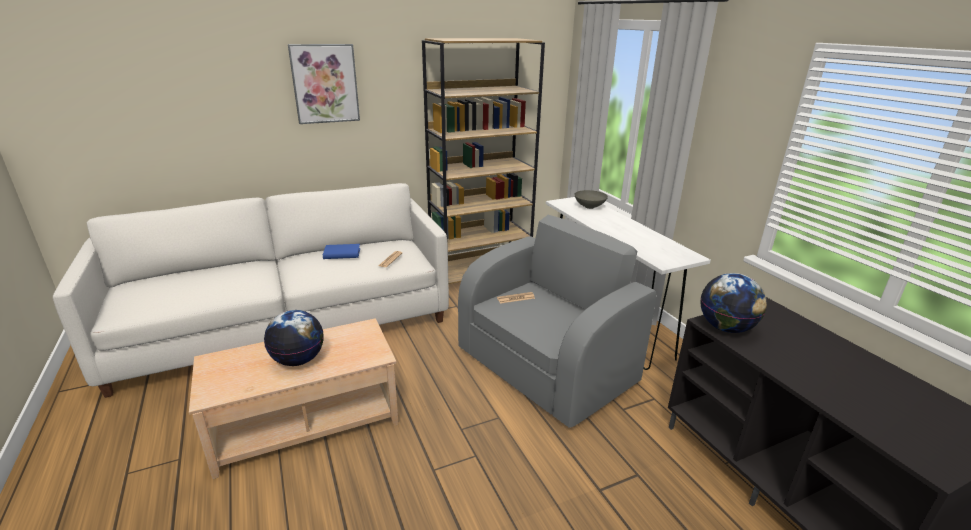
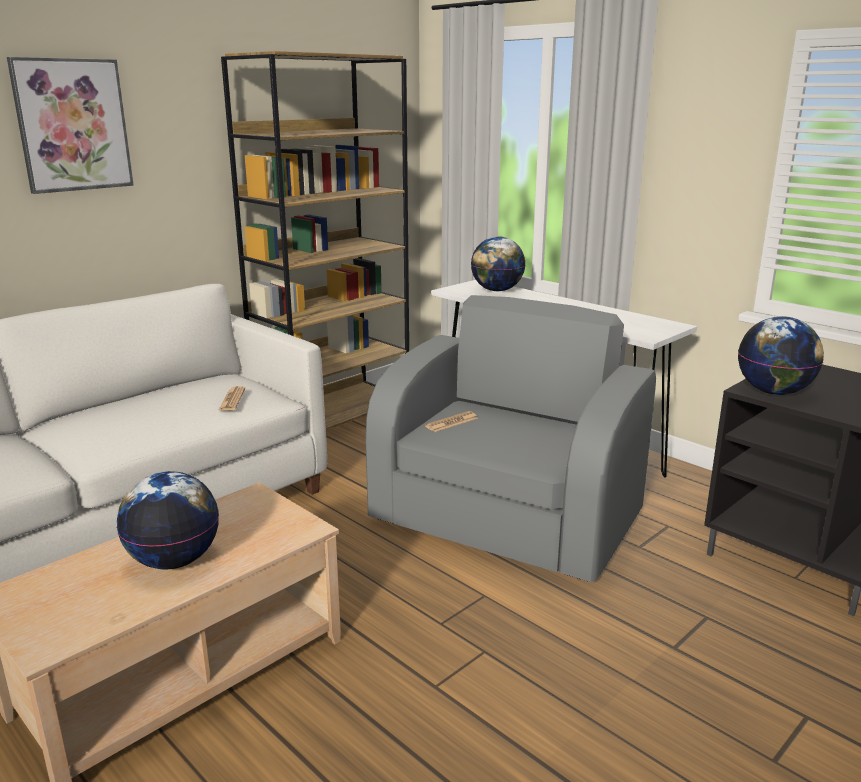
camera: 20 degrees left, 5 degrees down
blue book [323,244,360,259] -> none
grey bowl [574,190,608,209] -> globe [471,236,526,291]

